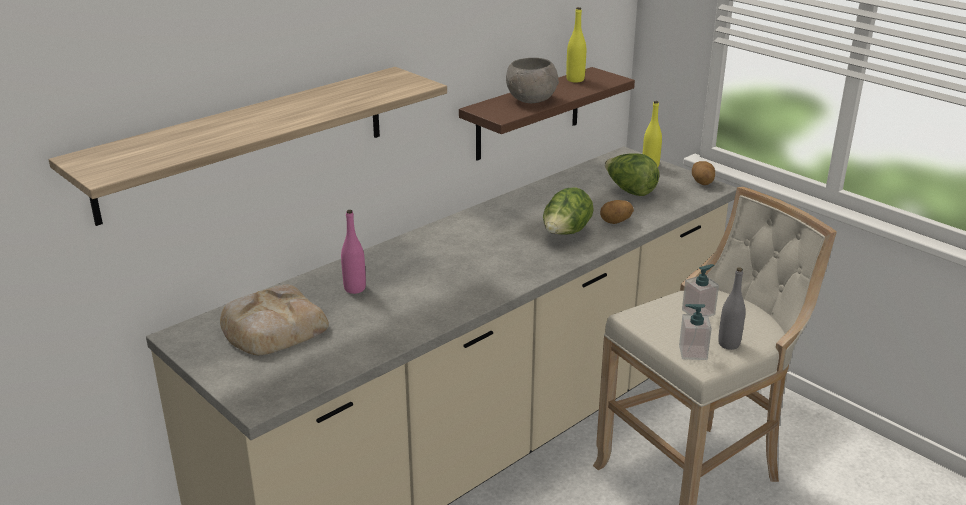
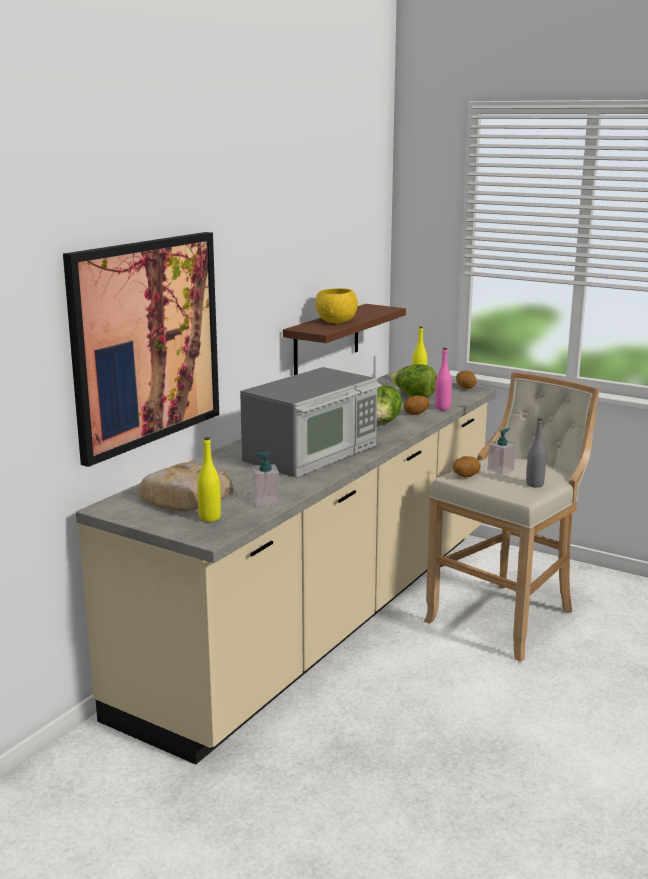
camera: 15 degrees left, 10 degrees down
shelf [48,67,447,226] -> picture [63,232,219,467]
pink bottle [341,210,366,294] -> pink bottle moved to [435,348,452,410]
grey bowl [506,58,559,103] -> yellow bowl [315,288,358,323]
yellow bottle [566,7,586,83] -> yellow bottle moved to [197,437,221,522]
soap dispenser [679,304,712,360] -> soap dispenser moved to [252,452,279,506]
none -> microwave [240,367,382,478]
none -> potato [453,456,481,478]

